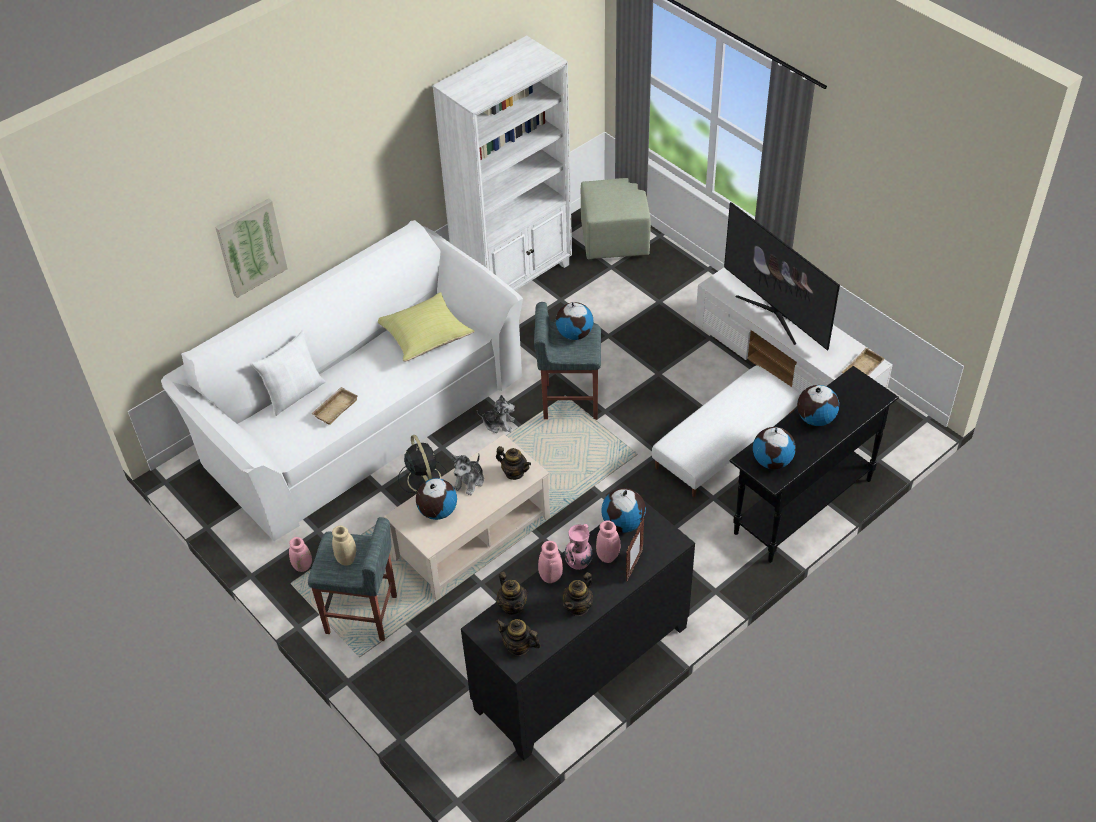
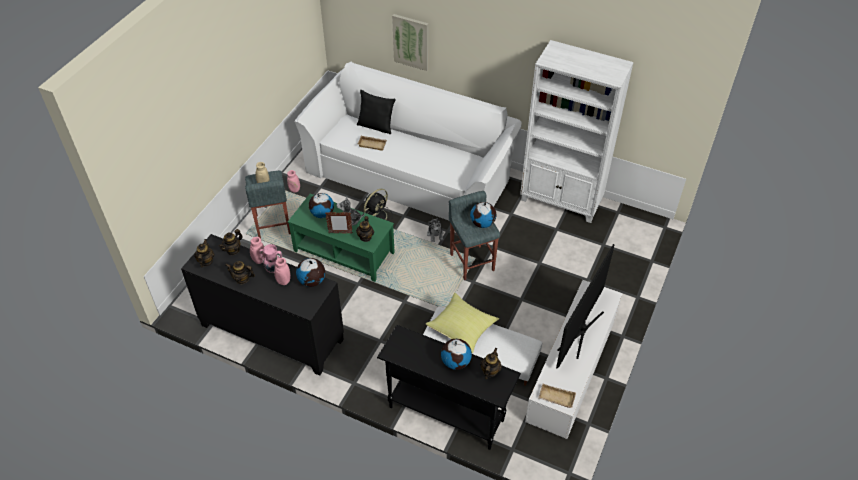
camera: 65 degrees right, 0 degrees up
white pillow [251,331,326,416] -> black pillow [357,90,396,134]
yellow pillow [378,292,475,362] -> yellow pillow moved to [426,293,499,353]
beige coffee table [384,434,550,600] -> green coffee table [288,194,395,282]
green ottoman [581,178,651,259] -> none
picture frame [626,519,644,581] -> picture frame moved to [325,212,353,234]
globe [753,427,796,469] -> none
none -> teapot [480,348,502,379]

